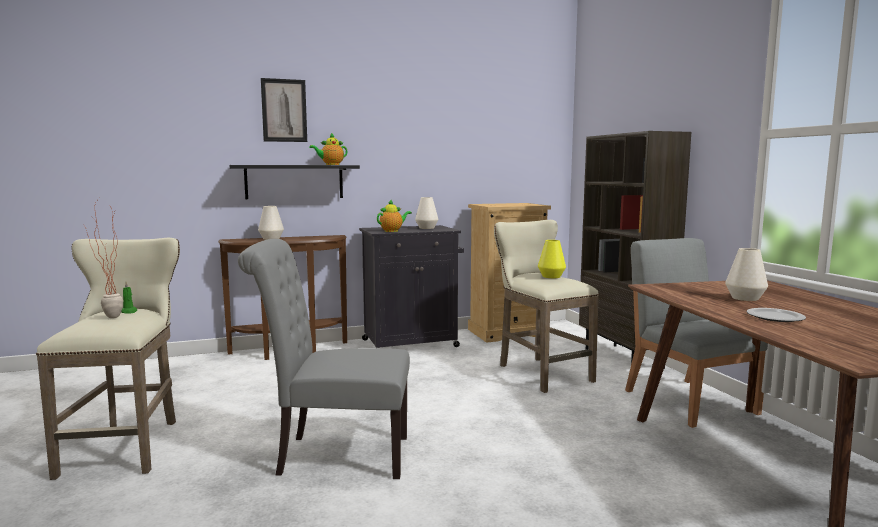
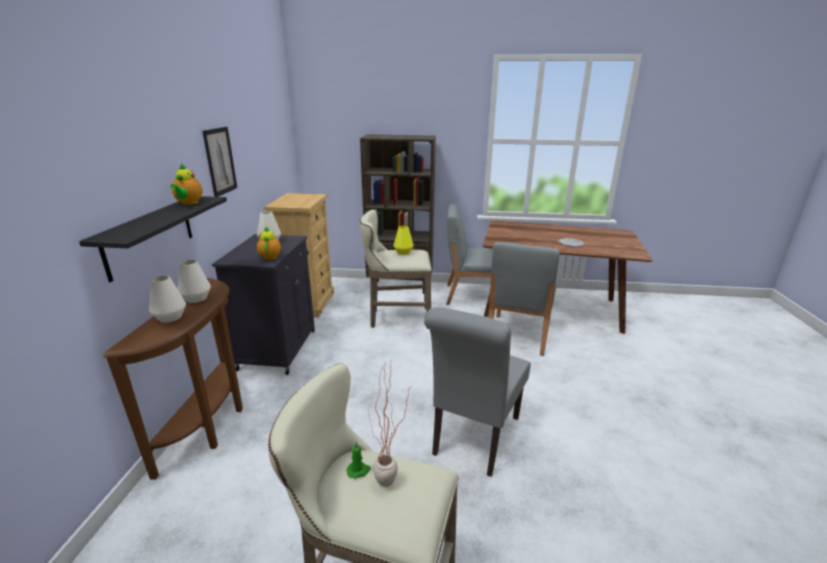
camera: 65 degrees left, 15 degrees up
picture [261,78,307,142] -> picture moved to [202,127,237,197]
white vase [725,248,768,301] -> white vase moved to [178,260,211,303]
none -> grey chair [488,242,559,356]

